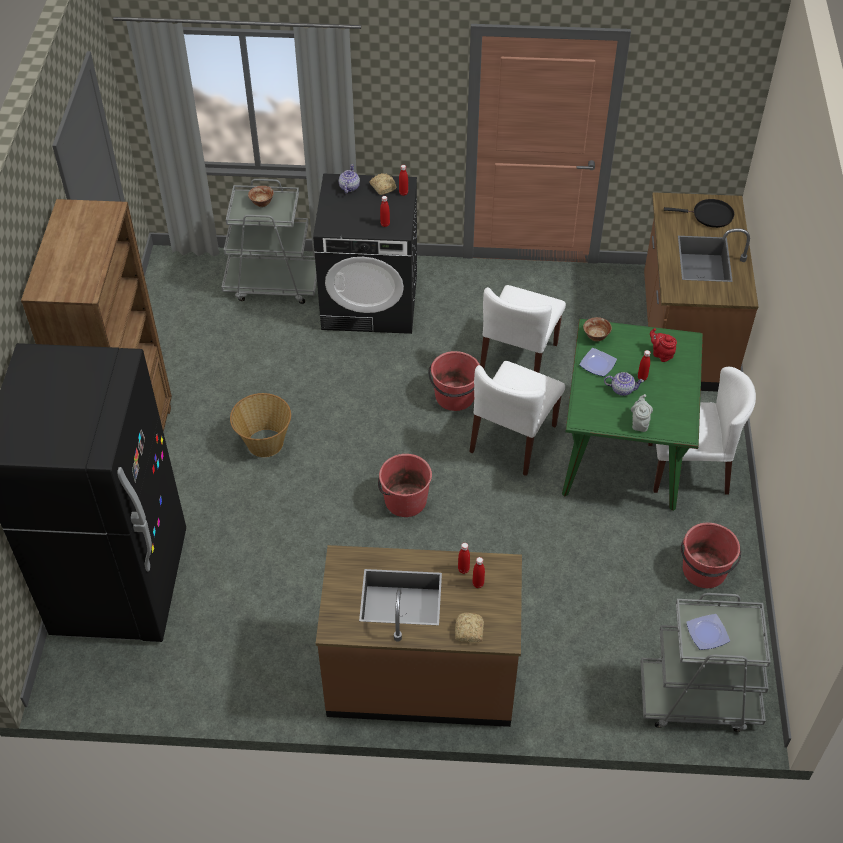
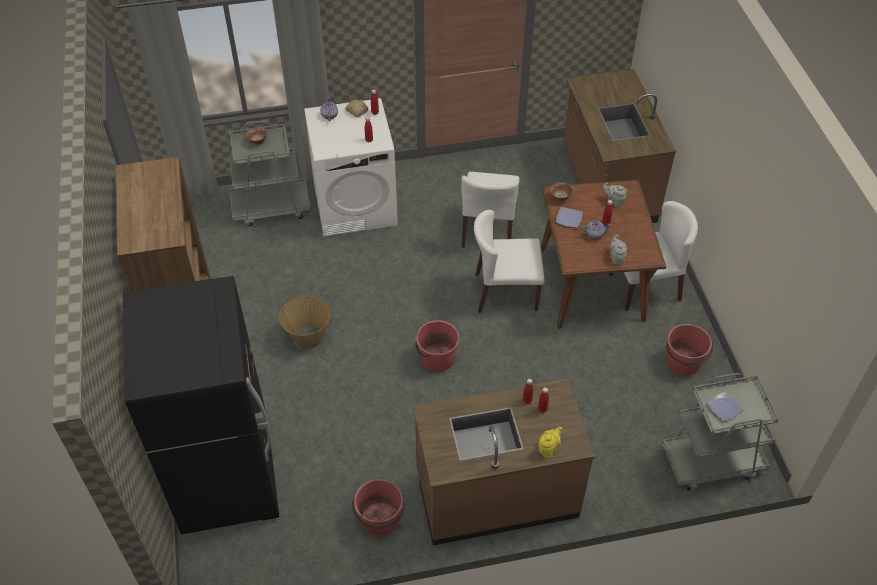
camera: 15 degrees left, 0 degrees up
black washing machine [313,174,417,334] -> white washing machine [304,98,398,237]
red bucket [428,351,480,411] -> red bucket moved to [352,479,405,537]
bread [455,613,484,643] -> yellow teapot [538,427,562,458]
white chair [469,361,565,476] -> white chair turned 75 degrees clockwise [474,210,545,313]
green dining table [562,319,703,511] -> brown dining table [541,180,666,329]
red teapot [650,328,677,362] -> grey teapot [603,182,627,207]
black frying pan [664,199,734,228] -> none

